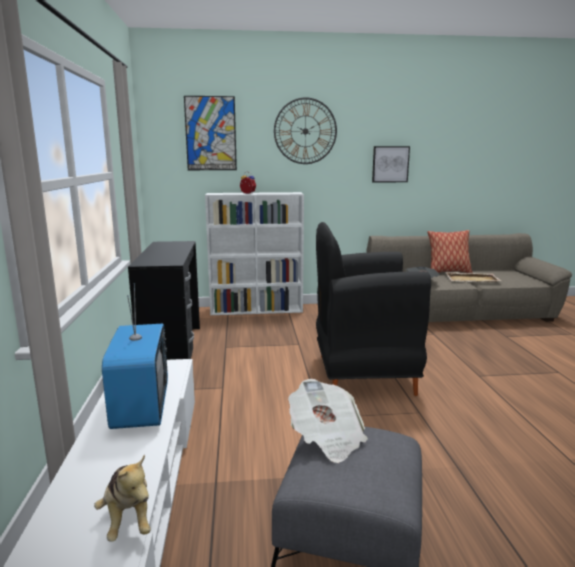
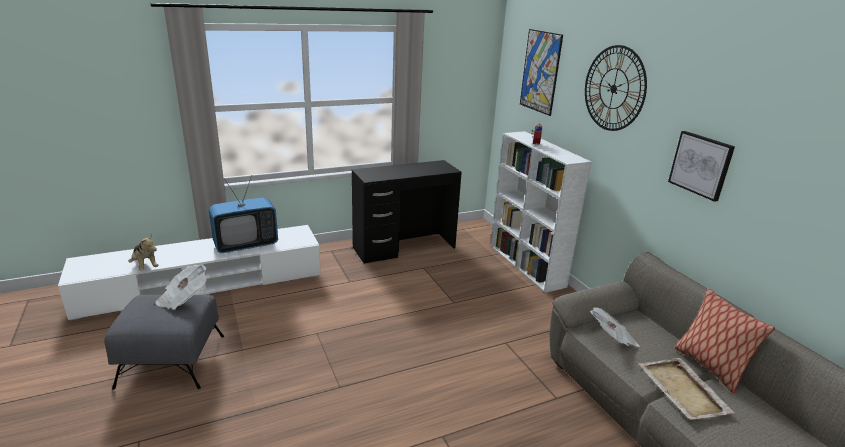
camera: 70 degrees right, 10 degrees up
plush toy [94,454,151,542] -> plush toy turned 90 degrees counterclockwise [128,234,158,270]
black armchair [316,222,431,396] -> none

